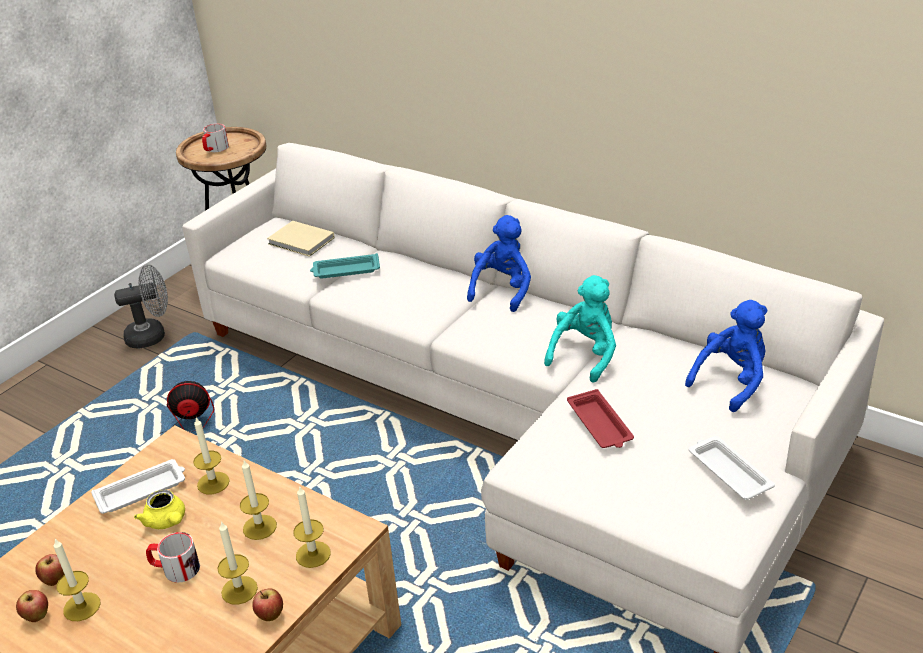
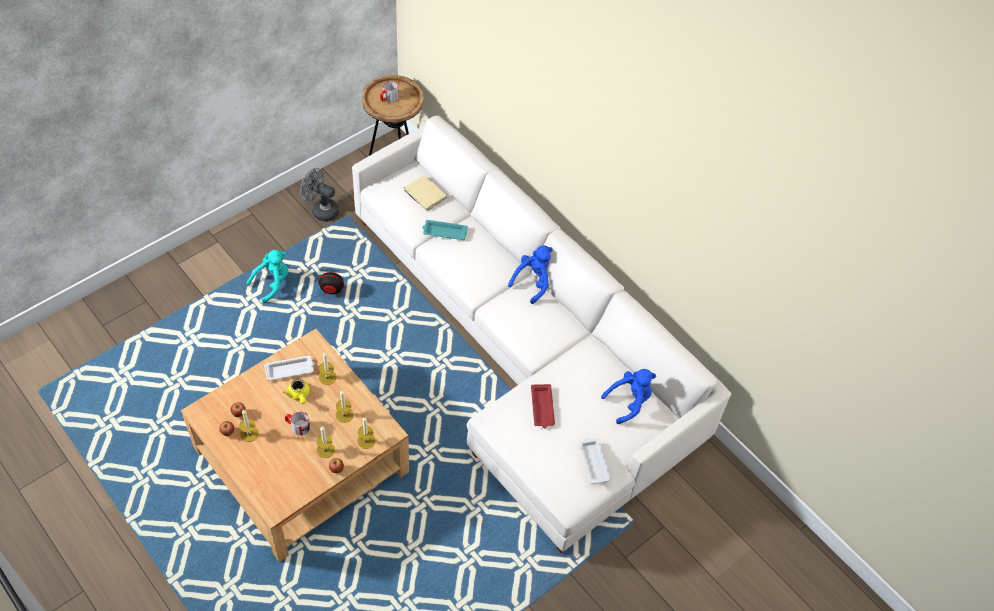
camera: 10 degrees right, 20 degrees up
grey fan [114,264,168,349] -> grey fan turned 150 degrees counterclockwise [300,168,339,222]
turquoise plush toy [544,275,616,383] -> turquoise plush toy moved to [246,250,289,303]

